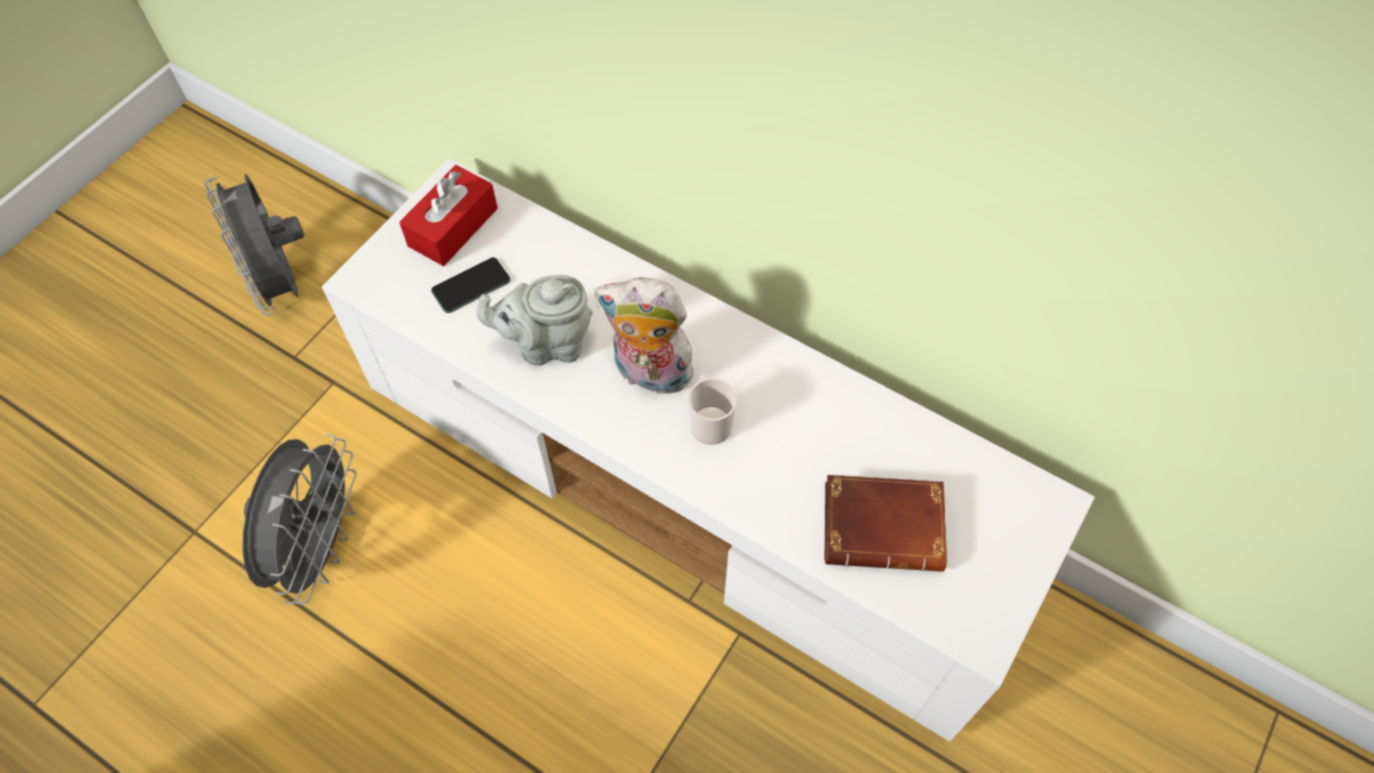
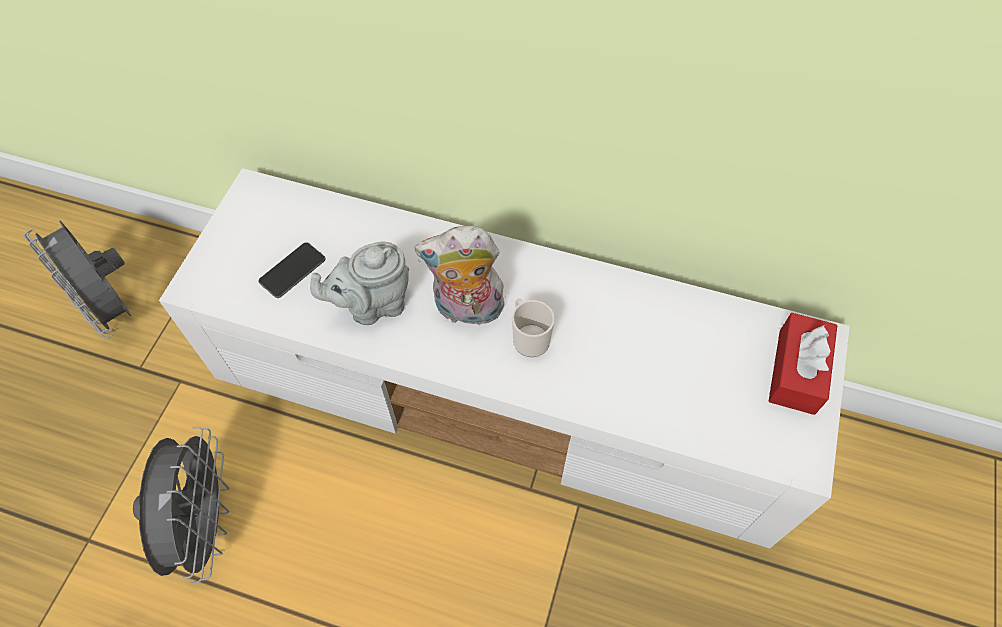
camera: 15 degrees left, 0 degrees up
red tissue box [399,165,498,266] -> red tissue box moved to [769,313,837,415]
brown book [825,475,947,572] -> none

